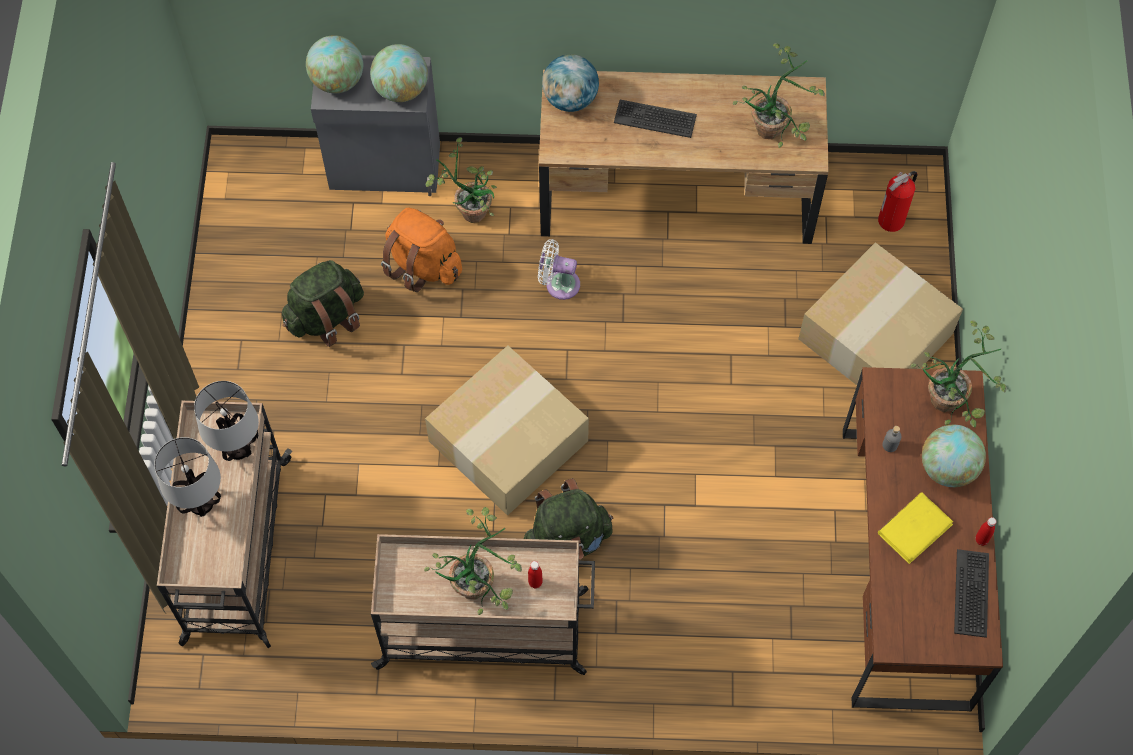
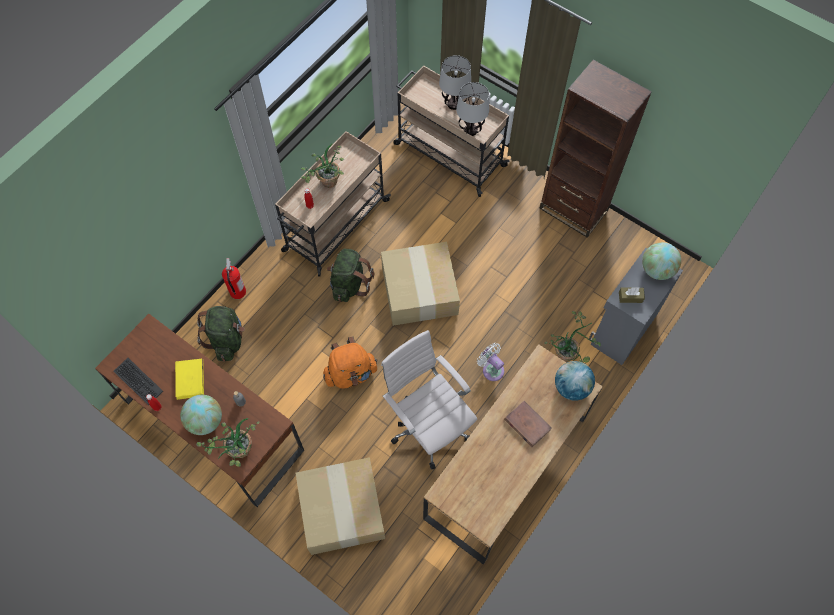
camera: 125 degrees right, 0 degrees up
green backpack [282,260,364,347] -> green backpack moved to [197,306,245,362]
globe [370,44,428,102] -> brown tissue box [619,287,645,303]
orange backpack [381,208,462,292] -> orange backpack moved to [323,336,378,389]
white fan [538,239,580,300] -> white fan turned 90 degrees counterclockwise [477,343,504,381]
keyboard [614,100,697,138] -> brown book [504,401,551,447]
potted plant [733,43,825,148] -> none
fire extinguisher [878,171,917,232] -> fire extinguisher moved to [222,258,246,299]
none -> white office chair [381,330,477,470]
none -> brown bookcase [539,60,652,238]

